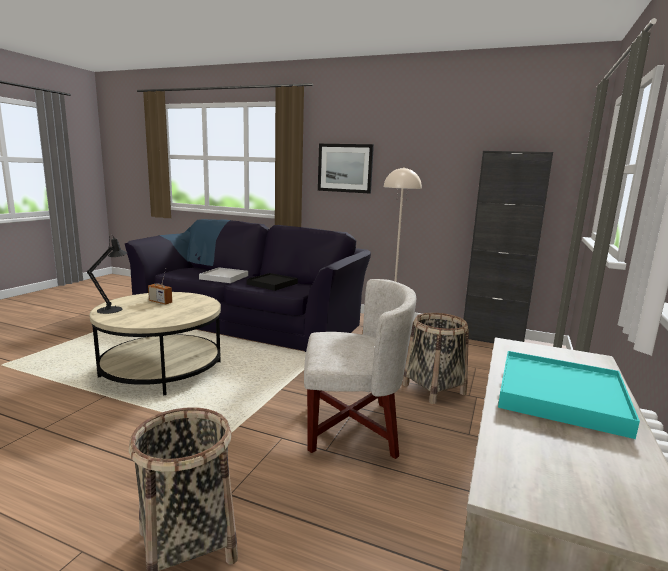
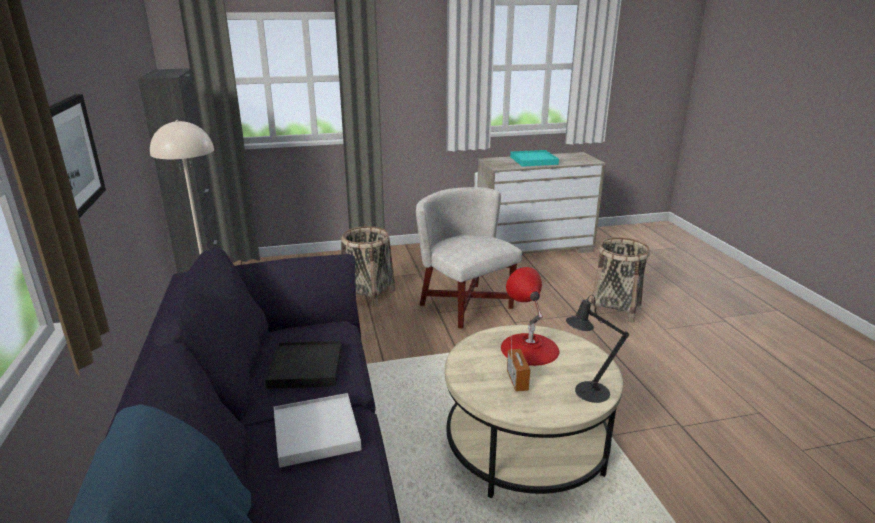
camera: 125 degrees left, 10 degrees up
none -> red table lamp [501,267,559,366]

